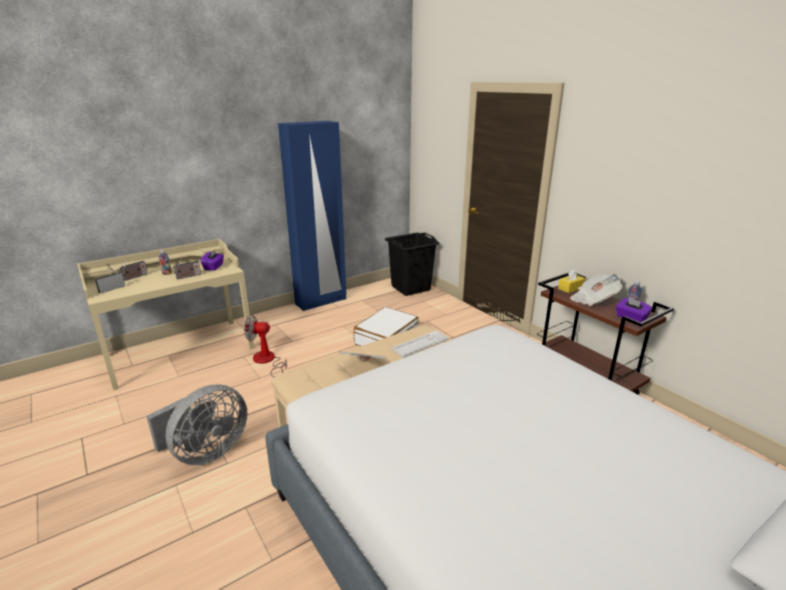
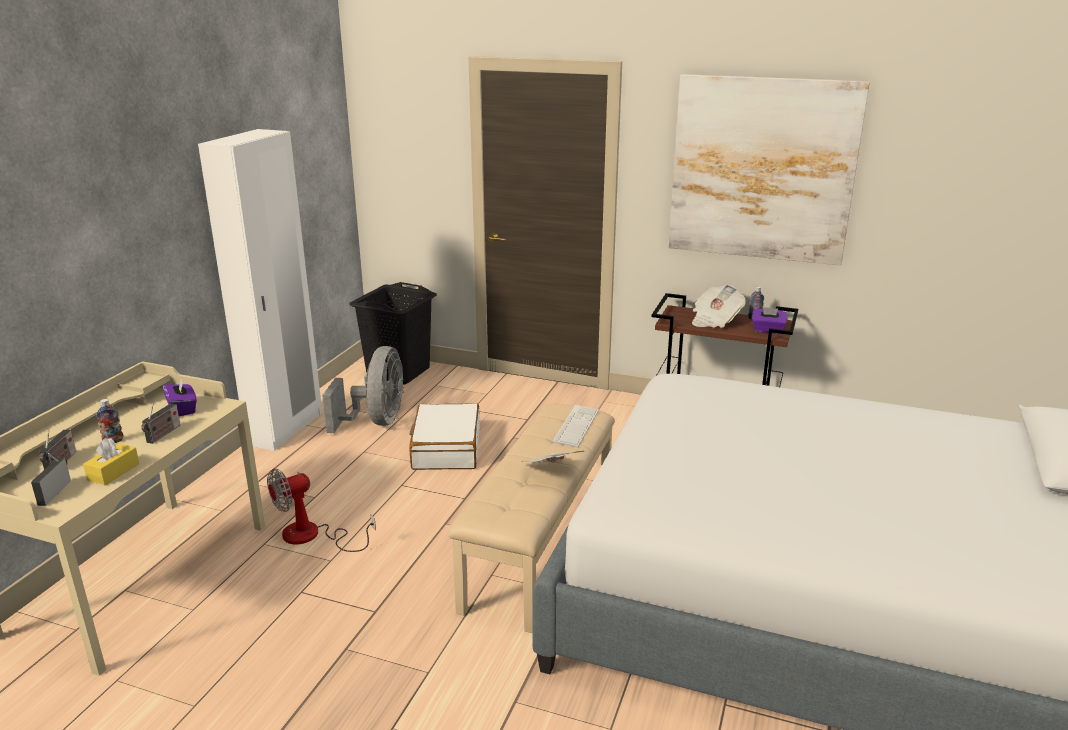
camera: 35 degrees left, 0 degrees up
grey fan [146,385,247,465] -> grey fan moved to [322,346,404,433]
blue wardrobe [278,121,346,311] -> white wardrobe [198,129,322,451]
yellow tissue box [558,269,586,293] -> yellow tissue box moved to [83,438,139,485]
none -> picture [669,74,870,266]

